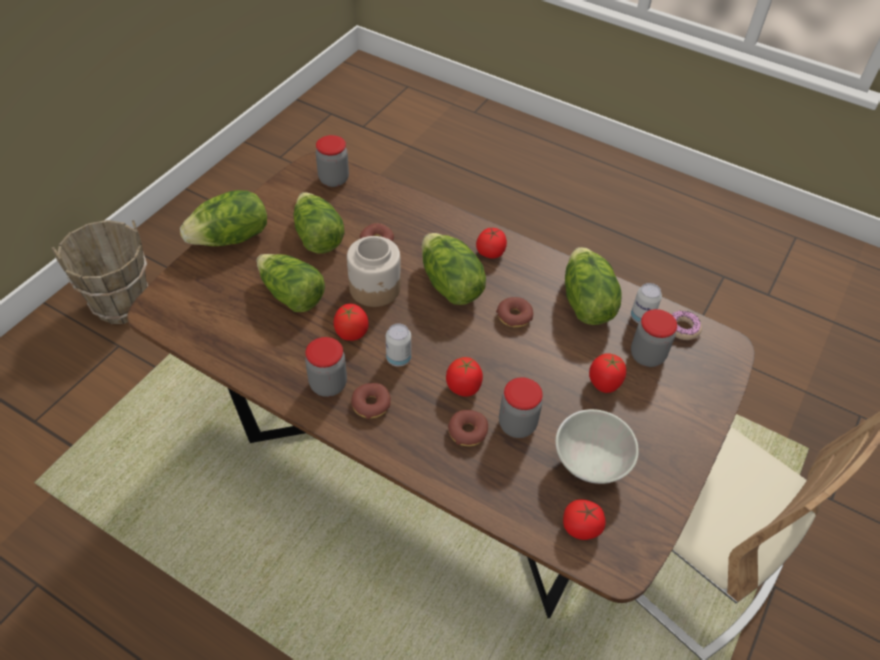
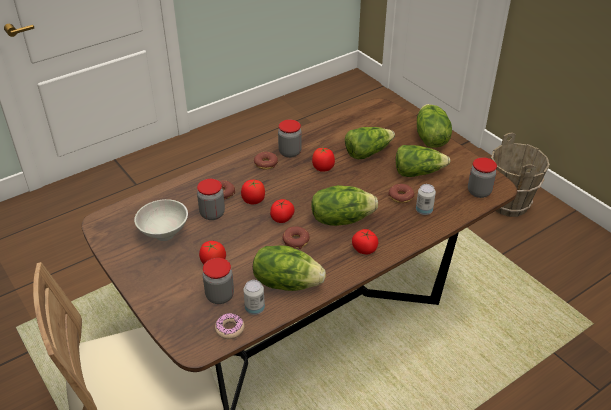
camera: 115 degrees right, 10 degrees down
jar [347,236,401,307] -> none
can [386,323,411,367] -> can moved to [416,184,436,215]
tomato [563,499,606,540] -> tomato moved to [270,199,295,223]

